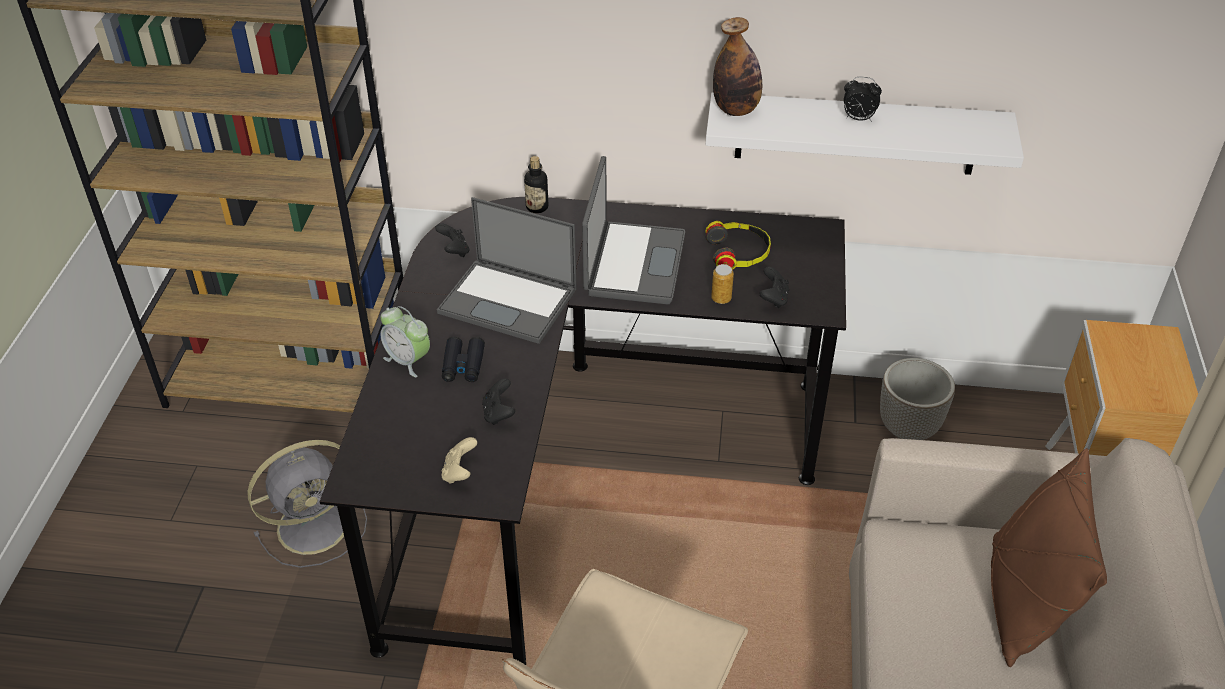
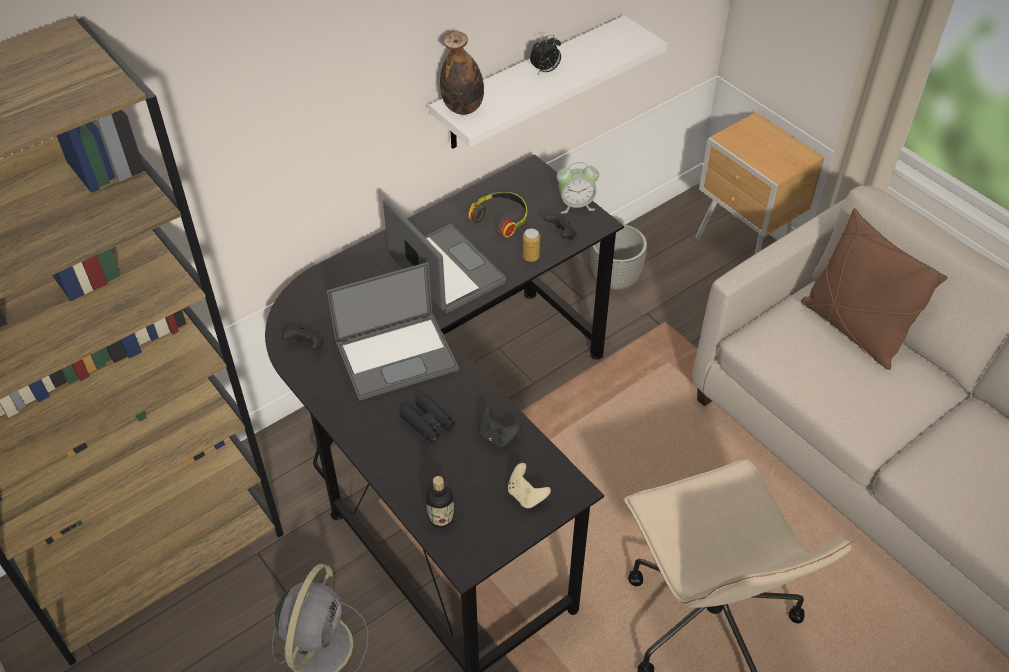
camera: 45 degrees left, 5 degrees up
alarm clock [380,306,430,378] -> alarm clock moved to [557,162,599,214]
bottle [524,156,548,213] -> bottle moved to [426,476,455,528]

